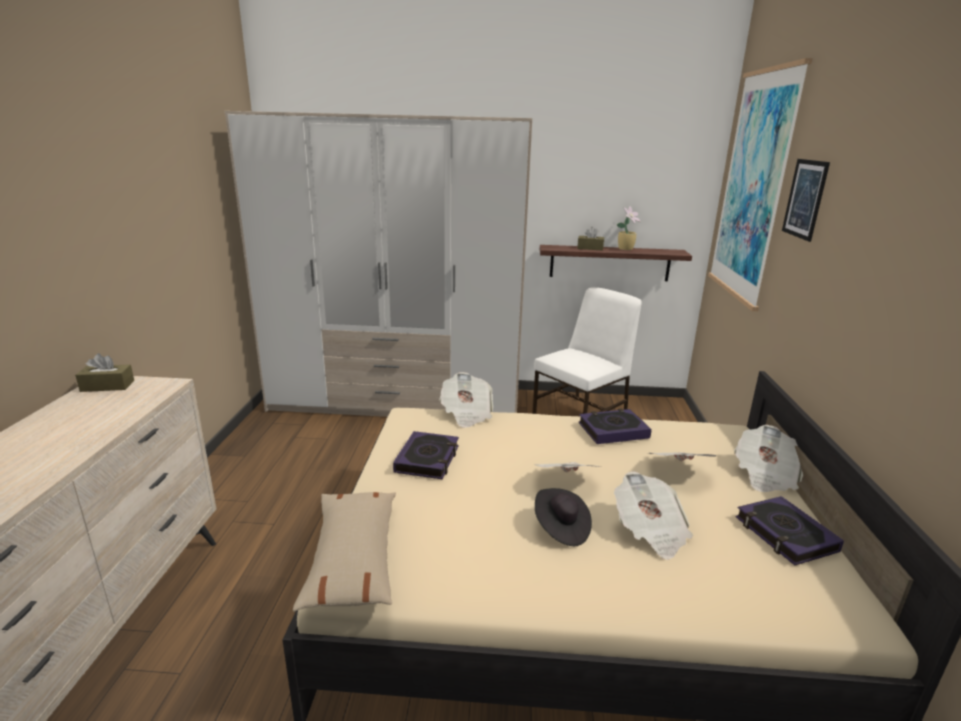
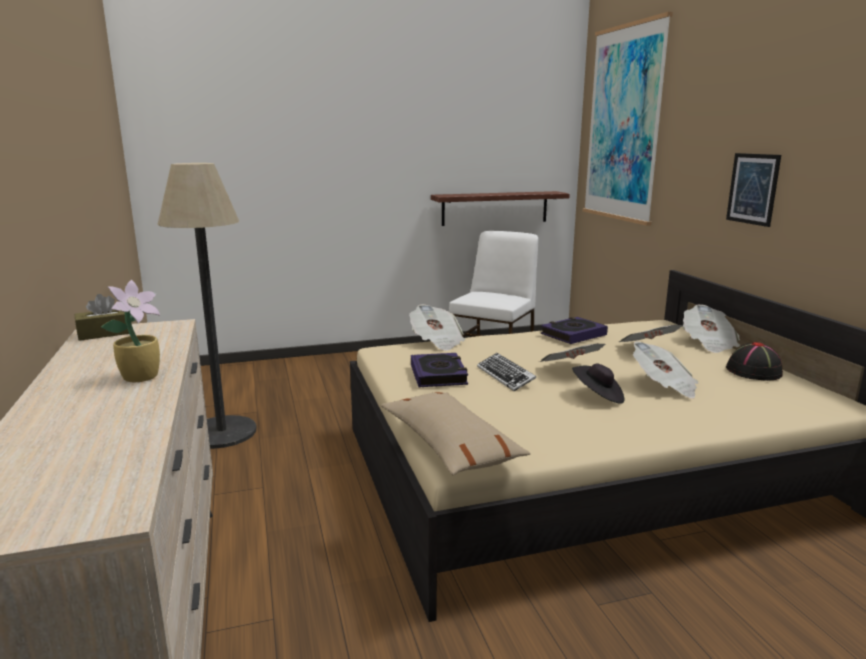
camera: 20 degrees left, 5 degrees down
wardrobe [224,111,532,417] -> none
brown tissue box [577,227,604,251] -> none
potted plant [617,206,640,250] -> potted plant moved to [101,280,160,382]
book [736,496,844,565] -> black hat [726,342,783,381]
picture [782,159,830,242] -> picture moved to [726,153,781,227]
none -> floor lamp [157,163,256,449]
none -> keyboard [477,353,536,391]

